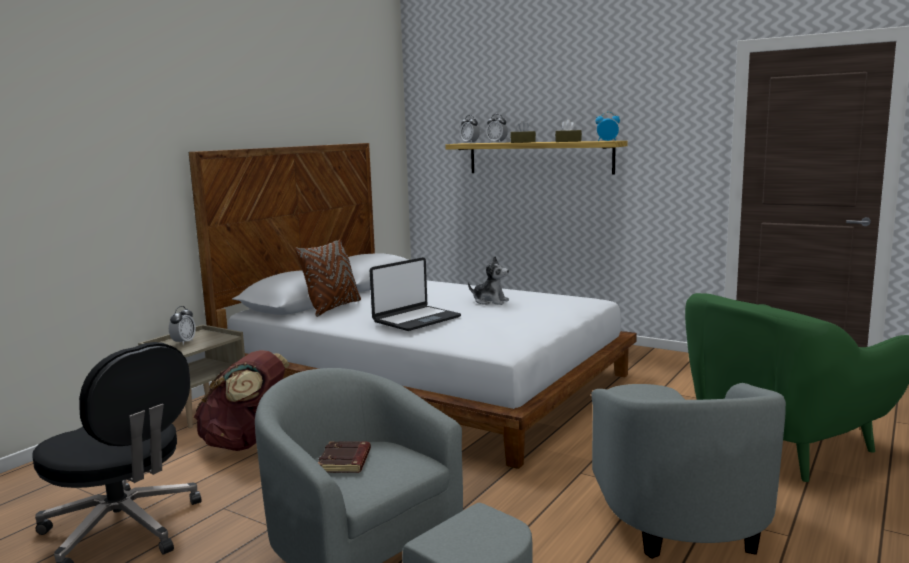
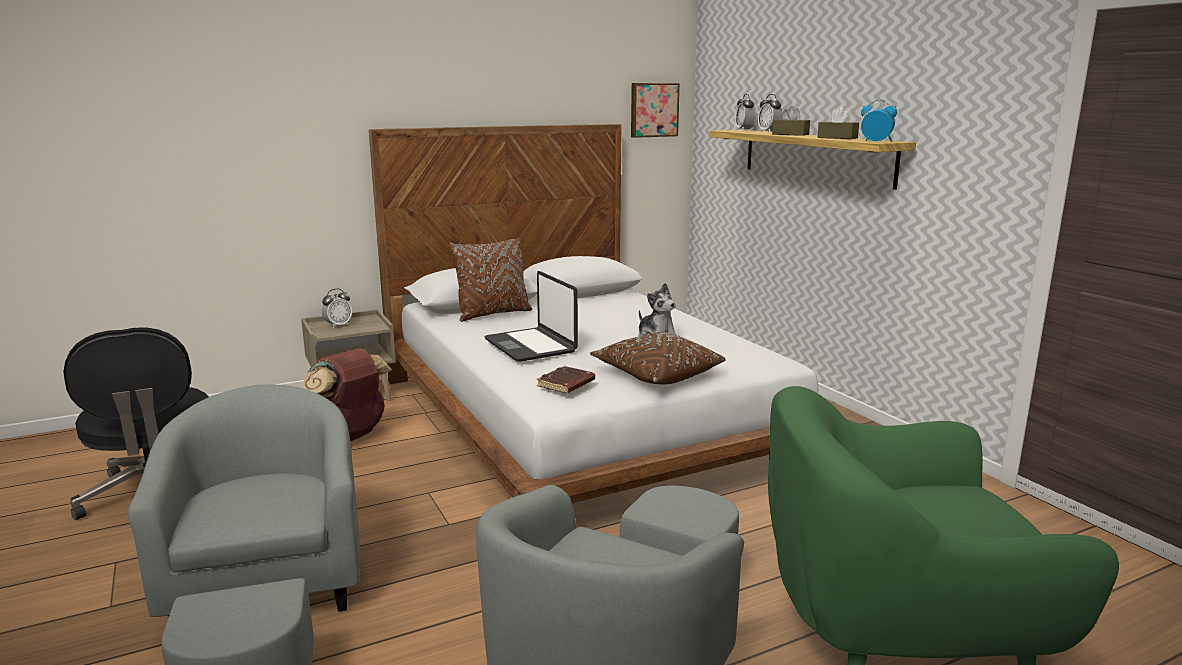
camera: 30 degrees right, 5 degrees up
brown book [318,441,371,473] -> brown book moved to [537,366,595,394]
laptop [370,257,461,331] -> laptop turned 75 degrees clockwise [485,271,578,362]
none -> brown pillow [590,332,726,384]
none -> picture [631,83,680,138]

